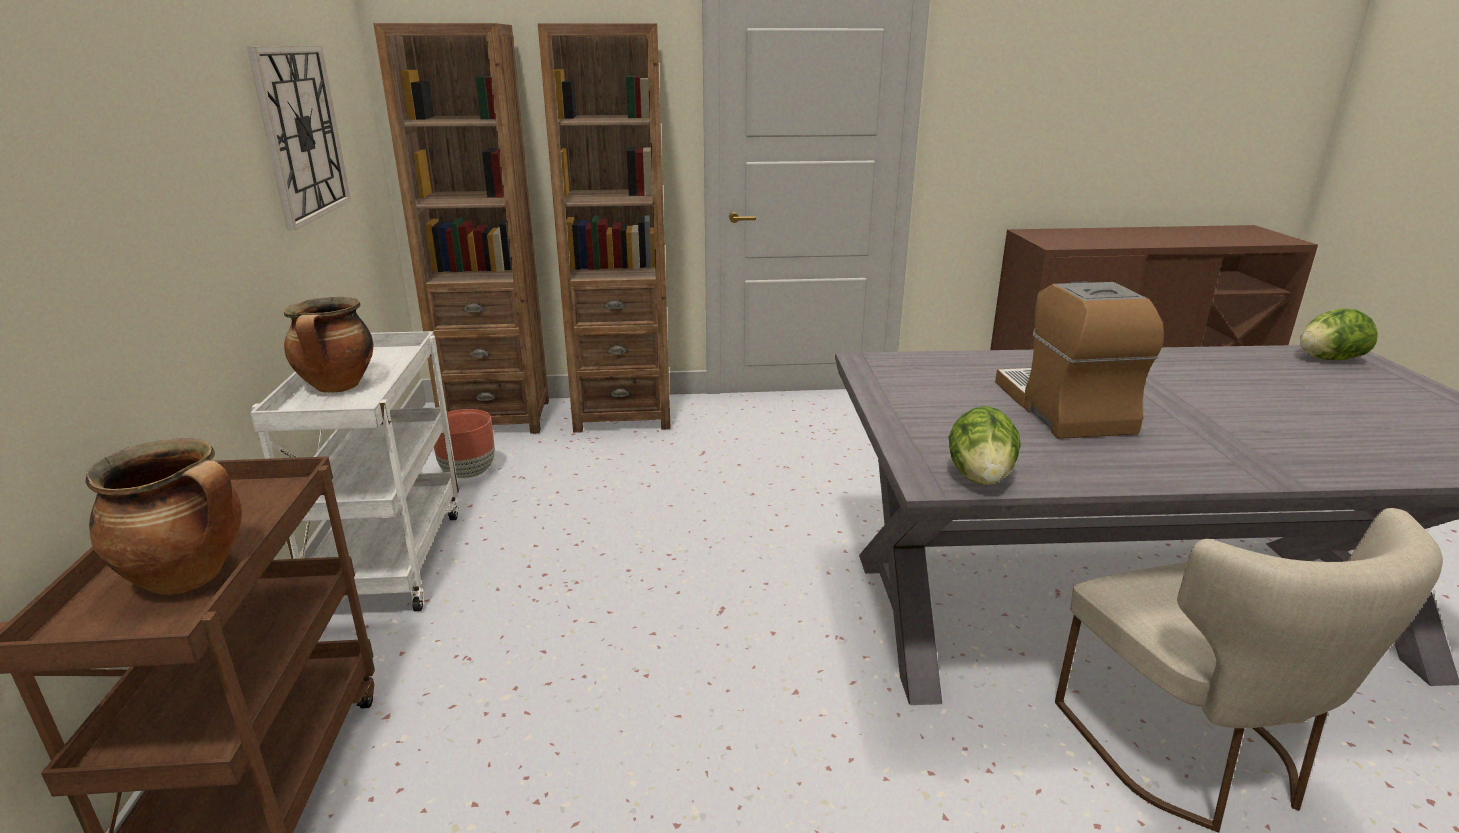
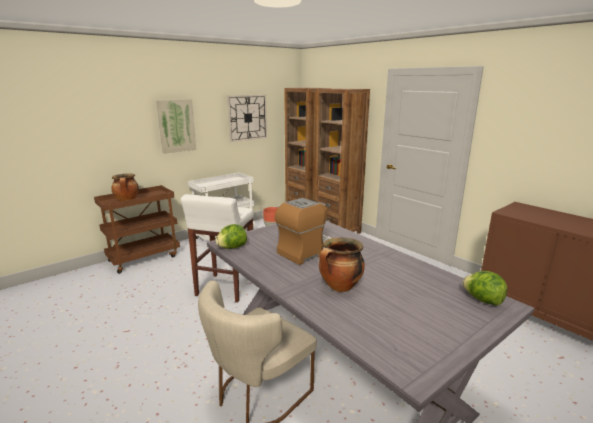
camera: 55 degrees right, 5 degrees down
cooking pot [284,297,373,393] -> cooking pot moved to [319,237,365,292]
none -> picture [156,99,196,154]
none -> white stool [181,194,254,303]

